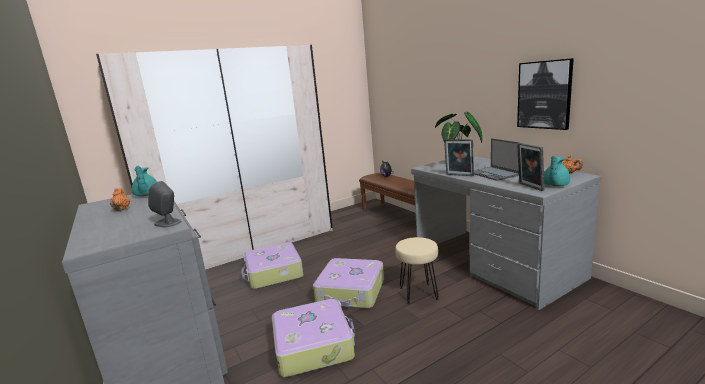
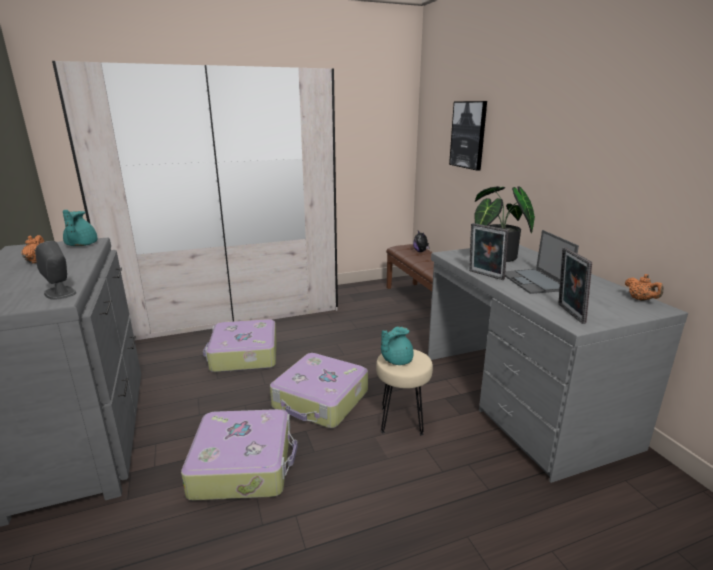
camera: 10 degrees right, 5 degrees up
picture [517,58,574,130] -> picture moved to [449,101,487,171]
turquoise teapot [544,156,570,186] -> turquoise teapot moved to [381,326,414,365]

